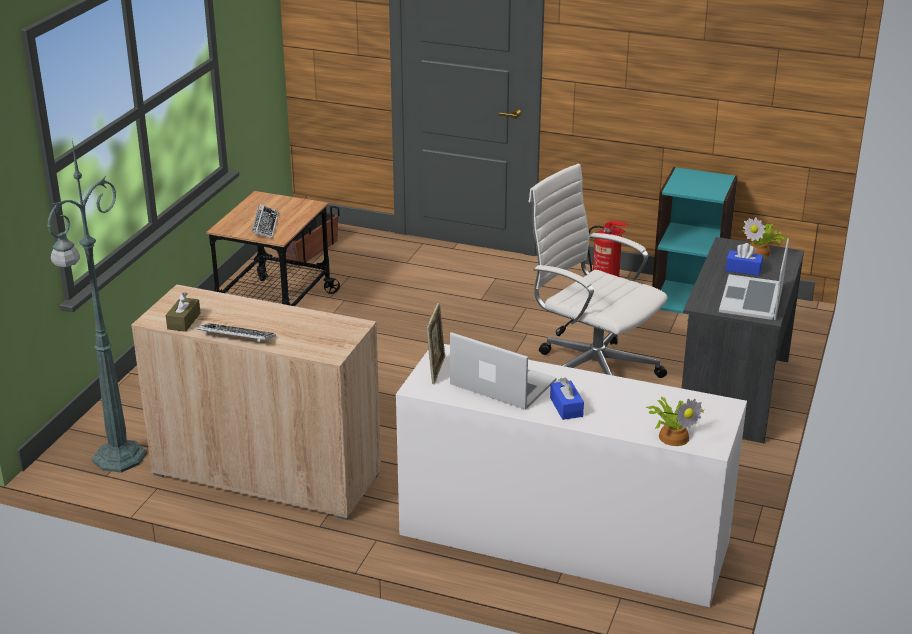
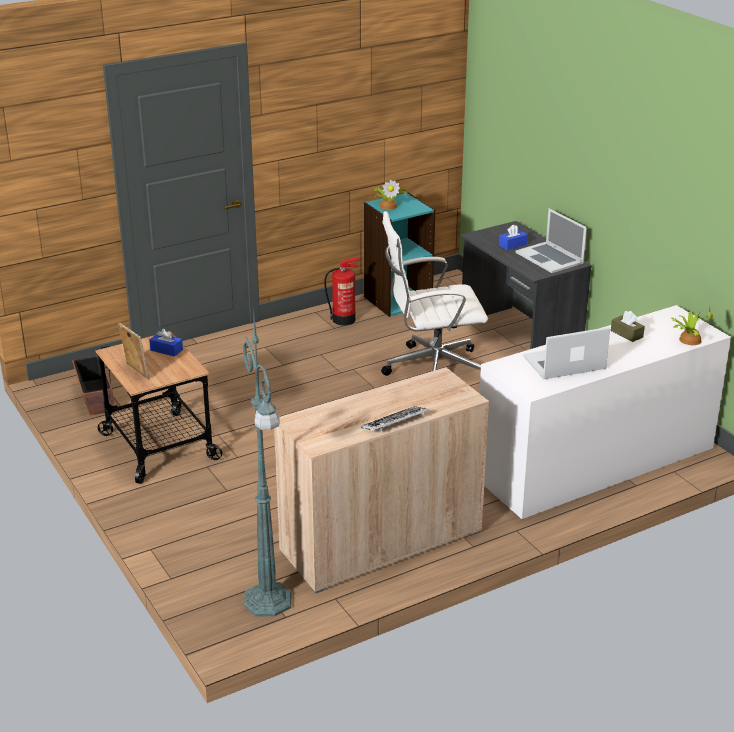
camera: 50 degrees left, 0 degrees up
brown tissue box [166,292,200,332] -> brown tissue box moved to [611,311,645,342]
keyboard [252,204,279,239] -> none
picture frame [426,302,445,384] -> picture frame moved to [118,322,149,379]
blue tissue box [550,377,584,420] -> blue tissue box moved to [149,329,183,357]
potted plant [738,217,787,258] -> potted plant moved to [374,179,407,210]

